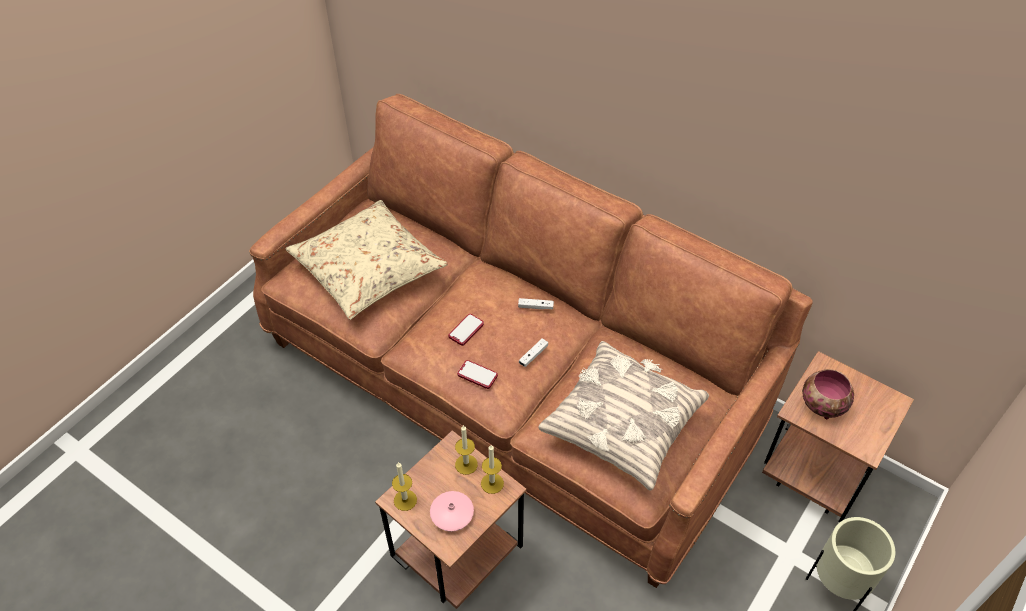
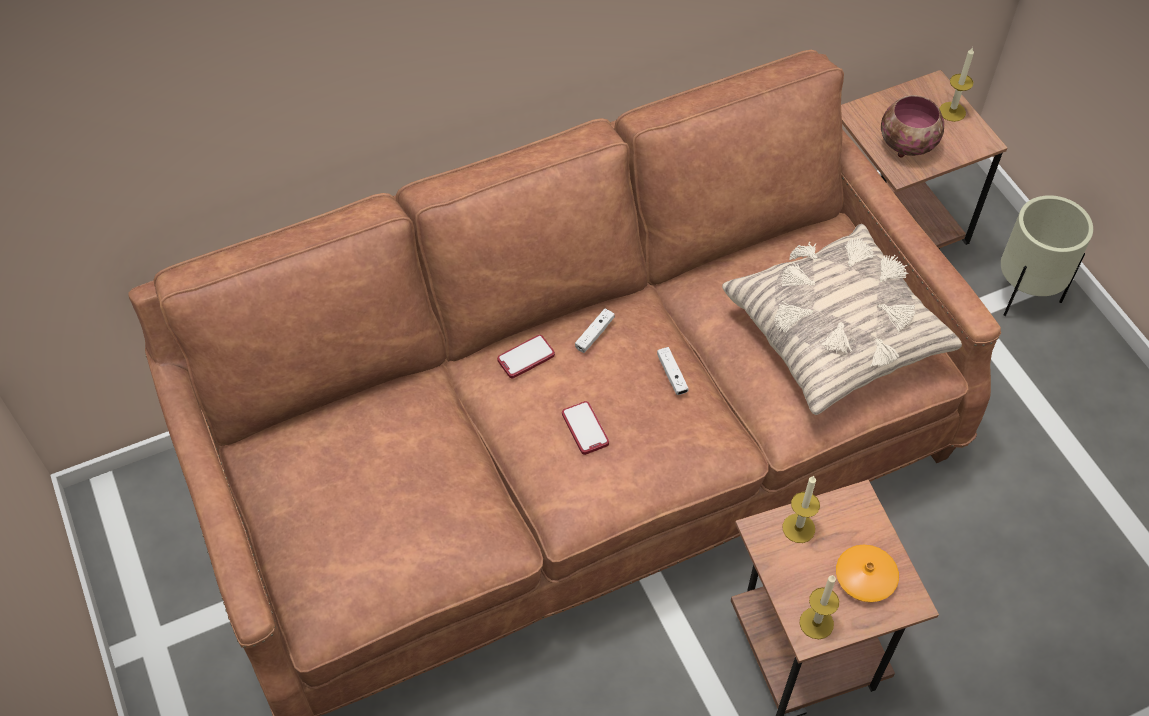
camera: 60 degrees left, 5 degrees up
beige pillow [285,200,448,320] -> none
pink vase [430,491,474,532] -> orange vase [836,544,899,603]
phone [457,360,498,389] -> phone moved to [497,335,555,378]
candle [481,445,504,494] -> candle moved to [939,47,974,122]

